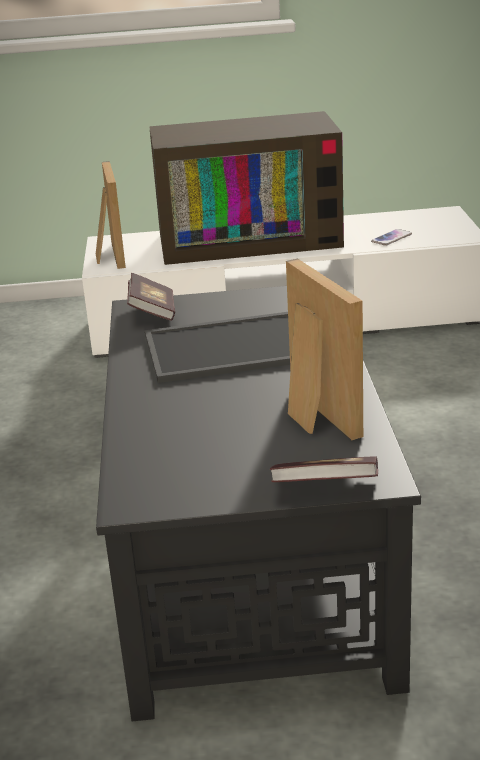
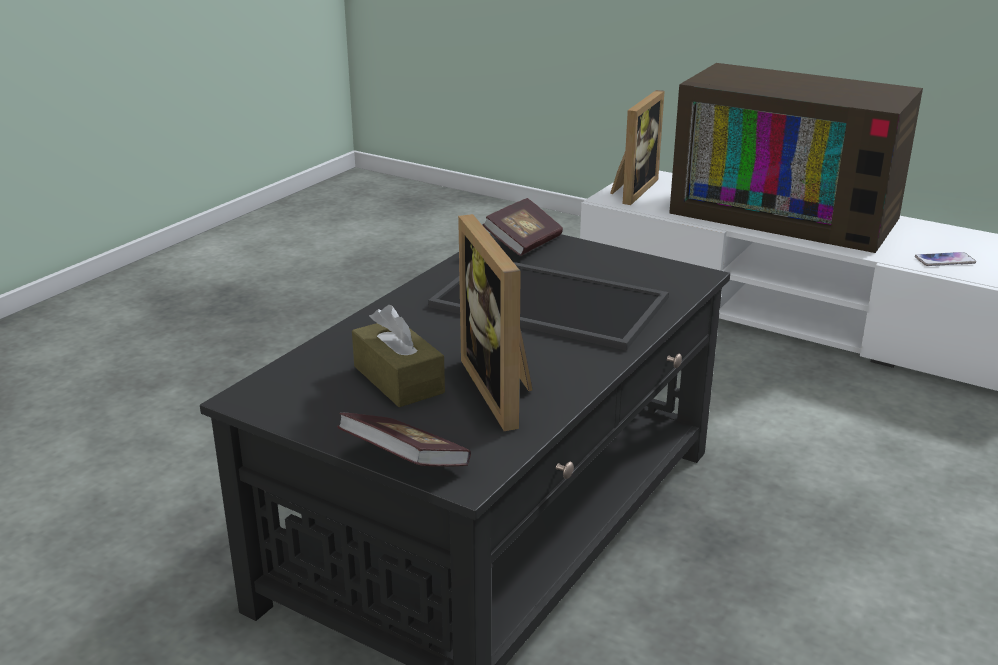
camera: 35 degrees right, 0 degrees up
picture frame [286,258,363,441] -> picture frame turned 150 degrees clockwise [458,214,533,431]
none -> brown tissue box [352,305,445,407]

